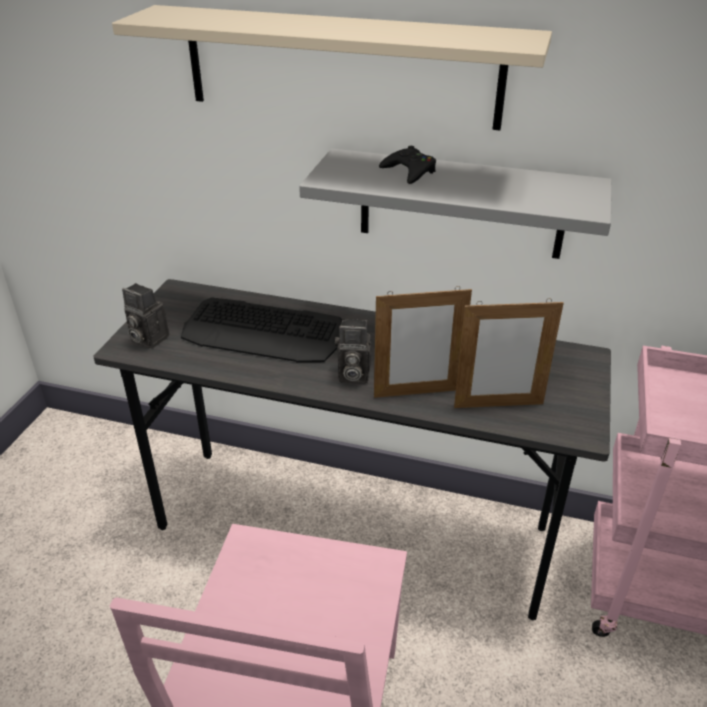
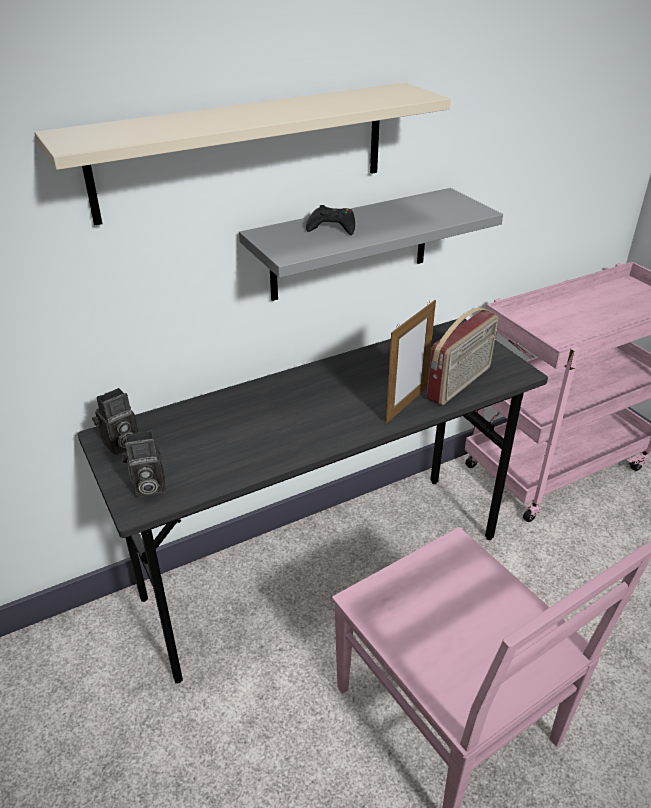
camera: 45 degrees left, 0 degrees up
keyboard [181,297,342,362] -> none
camera [335,319,371,384] -> camera moved to [92,388,138,455]
picture frame [454,298,564,408] -> radio [427,308,498,405]

